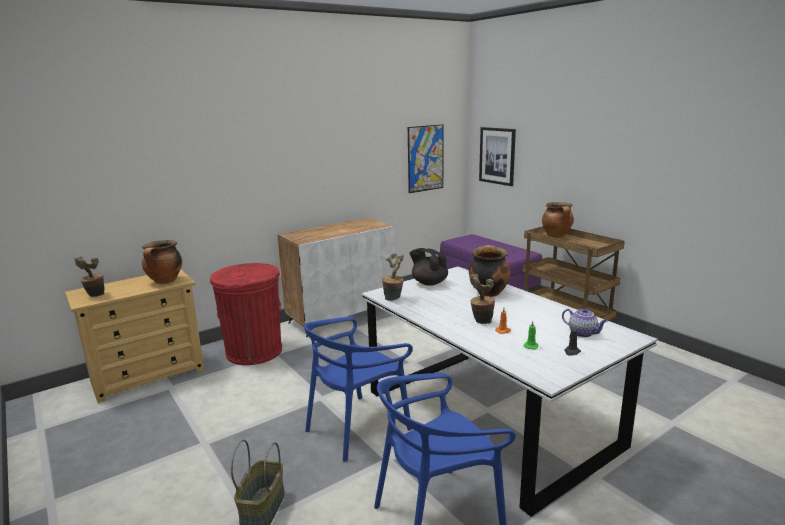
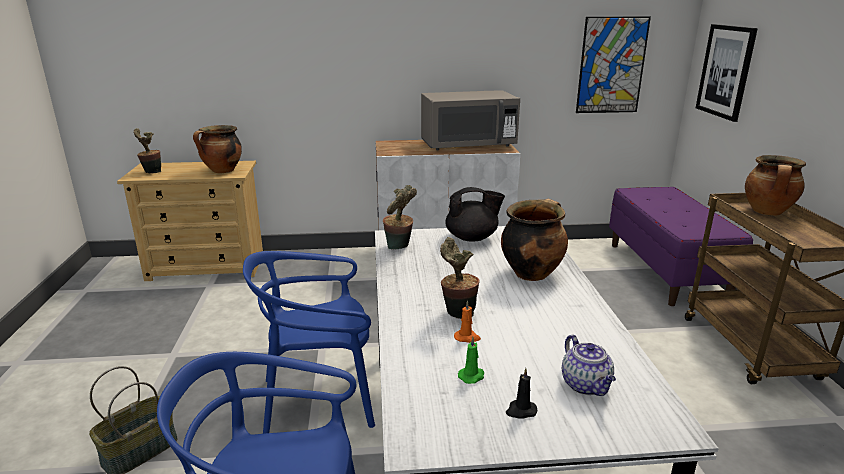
camera: 30 degrees right, 5 degrees up
red trash can [210,263,282,365] -> none
black teapot [410,248,448,286] -> black teapot turned 105 degrees clockwise [445,187,505,242]
none -> grey microwave [421,90,520,150]

